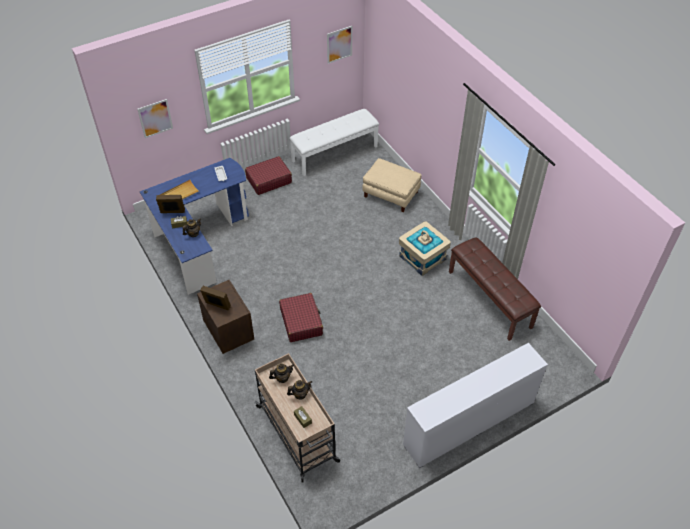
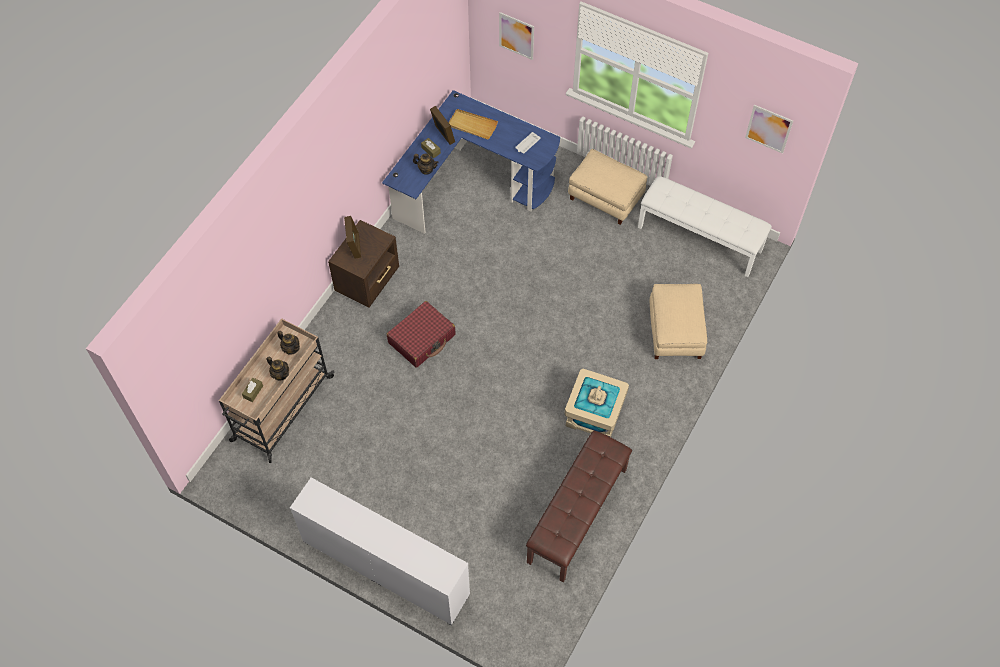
camera: 60 degrees right, 10 degrees up
red suitcase [245,156,292,195] -> beige ottoman [568,149,647,225]

